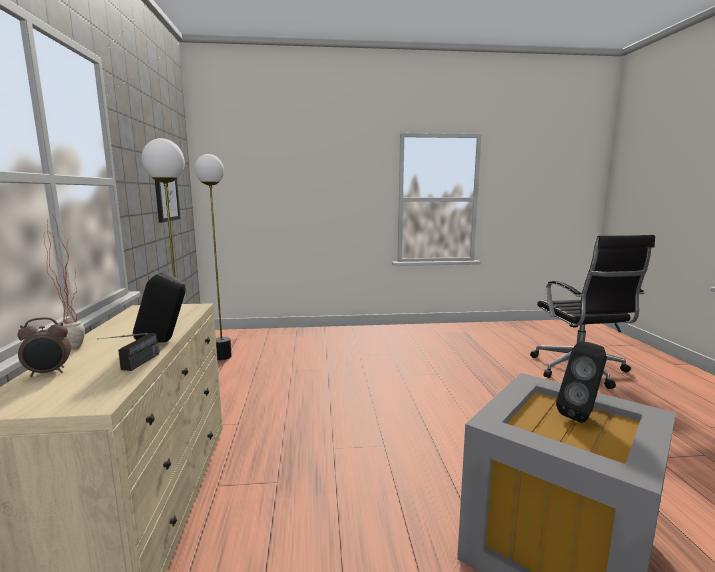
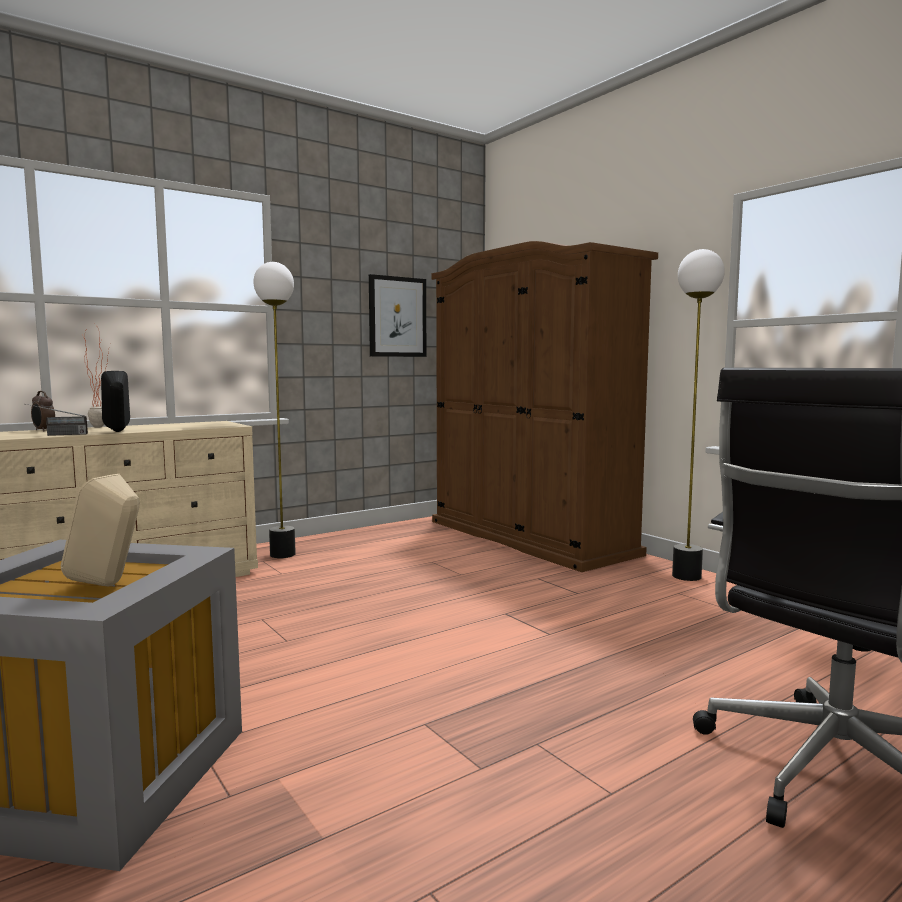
camera: 60 degrees right, 5 degrees down
floor lamp [194,154,232,360] -> floor lamp moved to [672,249,725,581]
black speaker [556,341,607,423] -> beige speaker [61,474,140,586]
none -> brown wardrobe [431,241,658,572]

